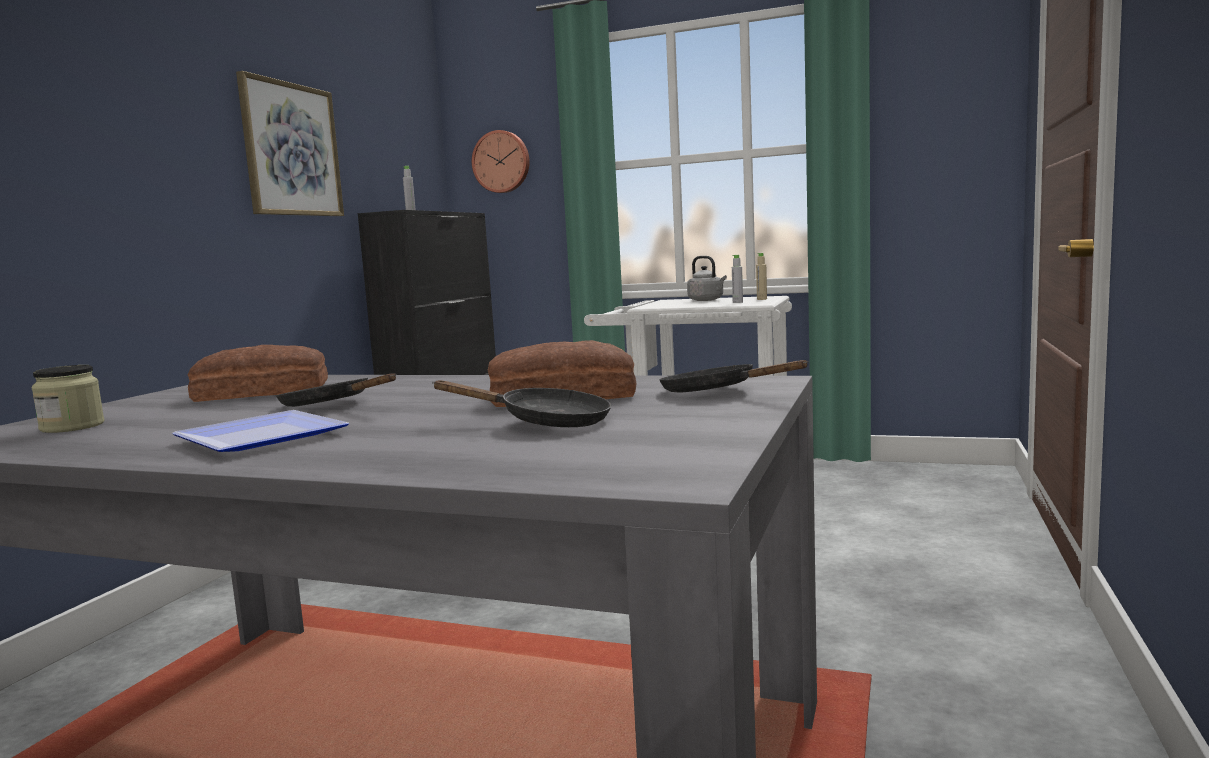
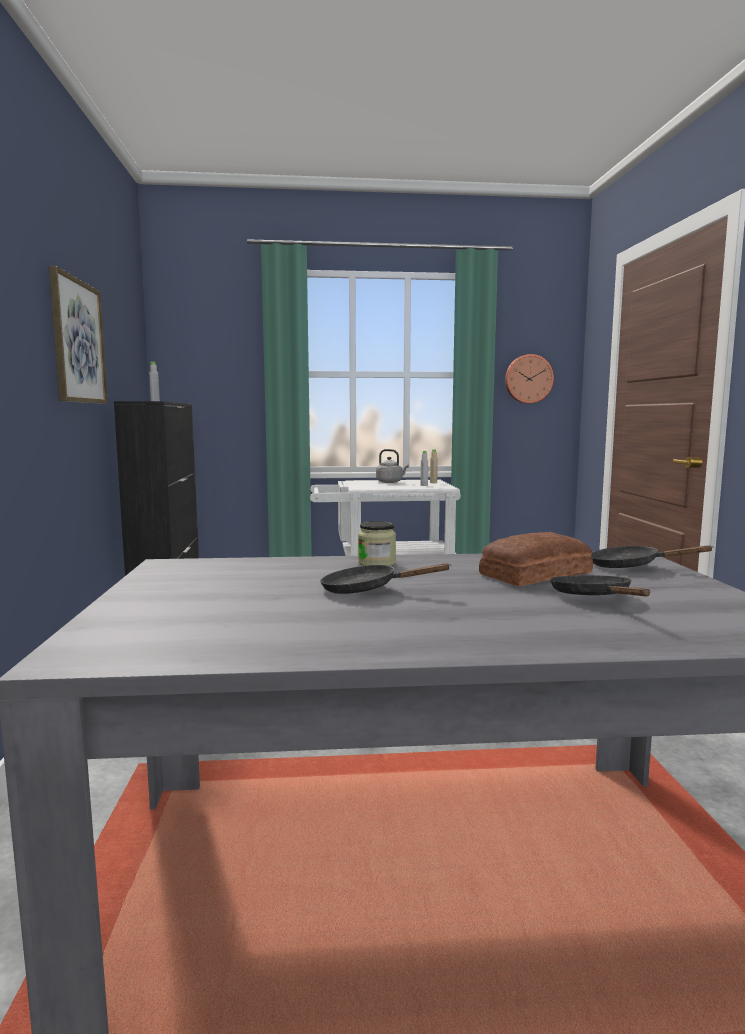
camera: 25 degrees left, 0 degrees up
jar [31,365,105,433] -> jar moved to [358,521,396,566]
plate [172,410,349,452] -> none
bread [188,345,328,402] -> none
black frying pan [432,380,611,427] -> black frying pan turned 90 degrees counterclockwise [550,575,650,596]
wall clock [472,130,530,193] -> wall clock moved to [505,354,554,404]

